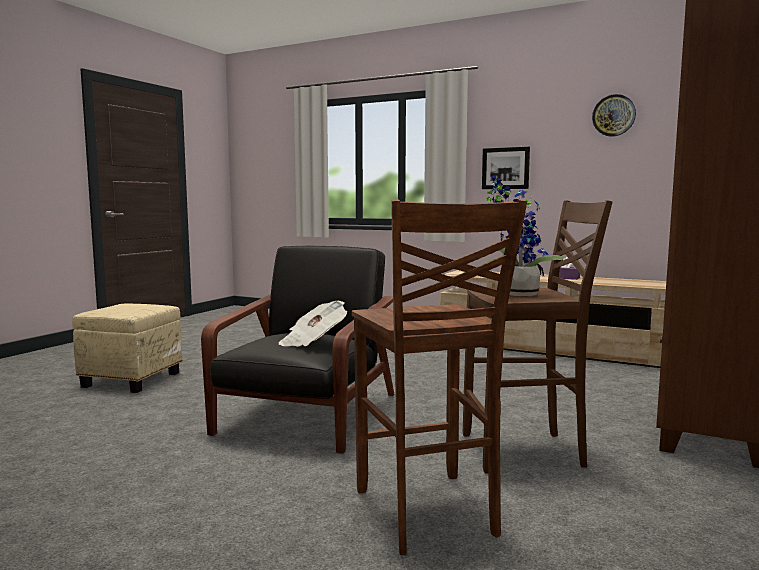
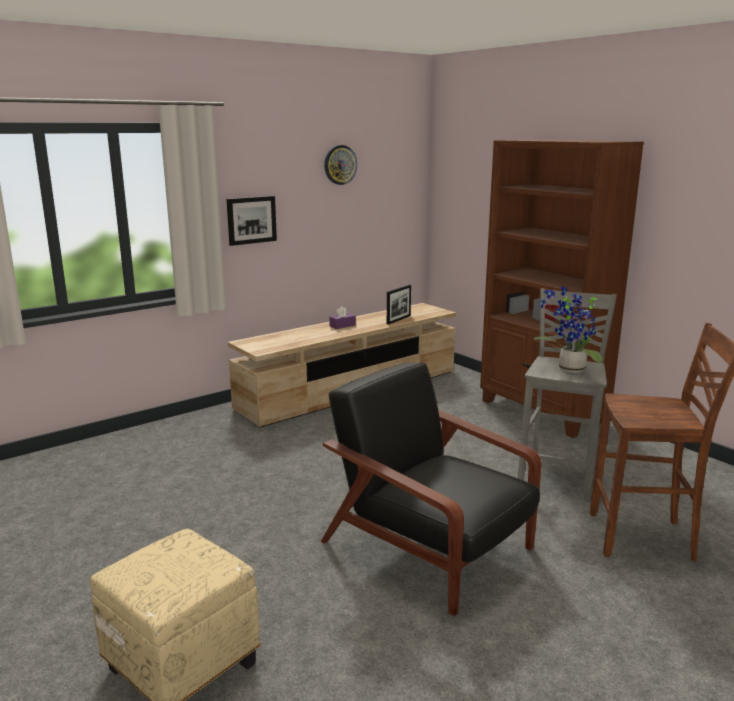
camera: 65 degrees left, 10 degrees up
newspaper [278,301,347,347] -> none
brown stool [463,200,613,473] -> grey stool [518,289,617,501]
none -> picture frame [387,285,411,325]

